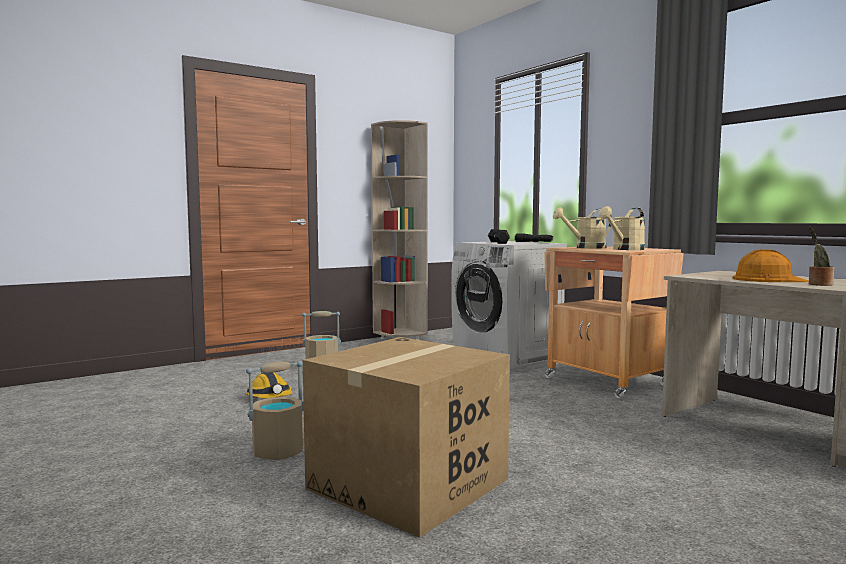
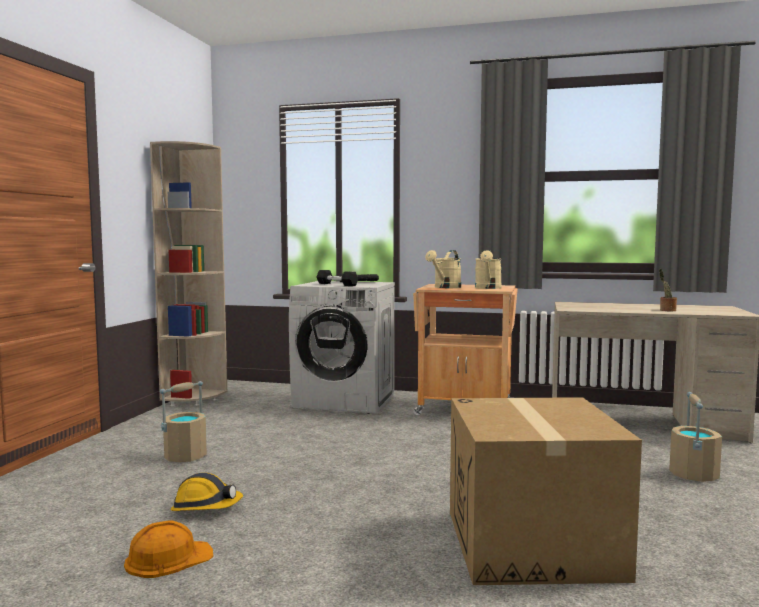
camera: 40 degrees left, 0 degrees up
beige bucket [246,361,304,460] -> beige bucket moved to [669,392,722,482]
orange hard hat [733,249,809,282] -> orange hard hat moved to [124,521,213,578]

